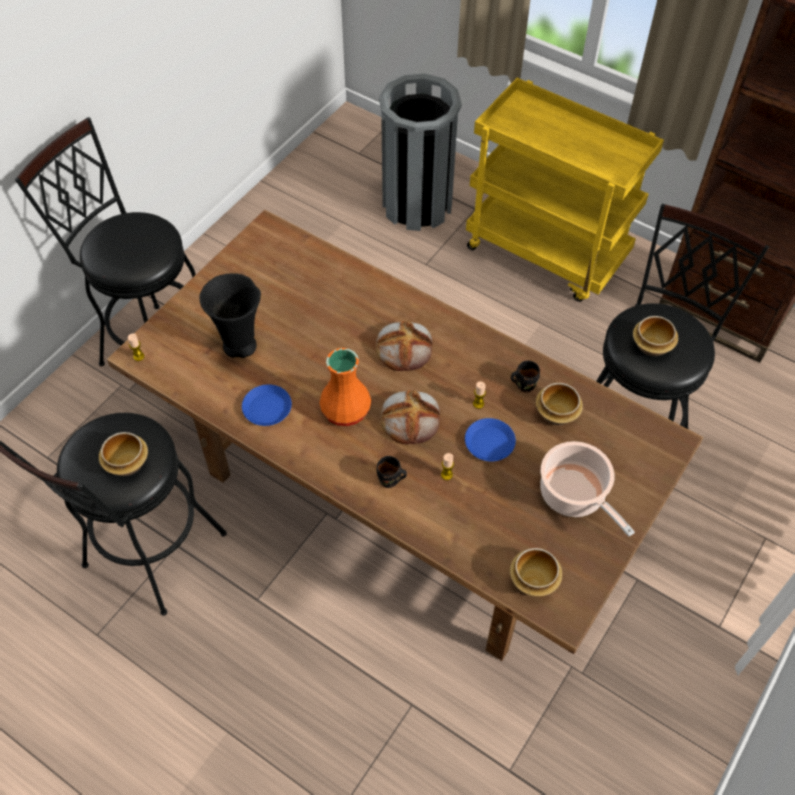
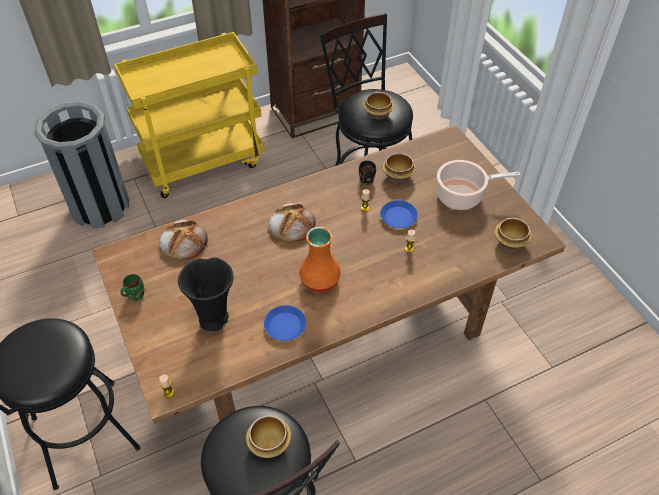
camera: 60 degrees left, 5 degrees down
black mug [377,456,407,488] -> none
bread [381,390,440,444] -> bread moved to [159,220,208,261]
none -> green mug [120,274,144,301]

